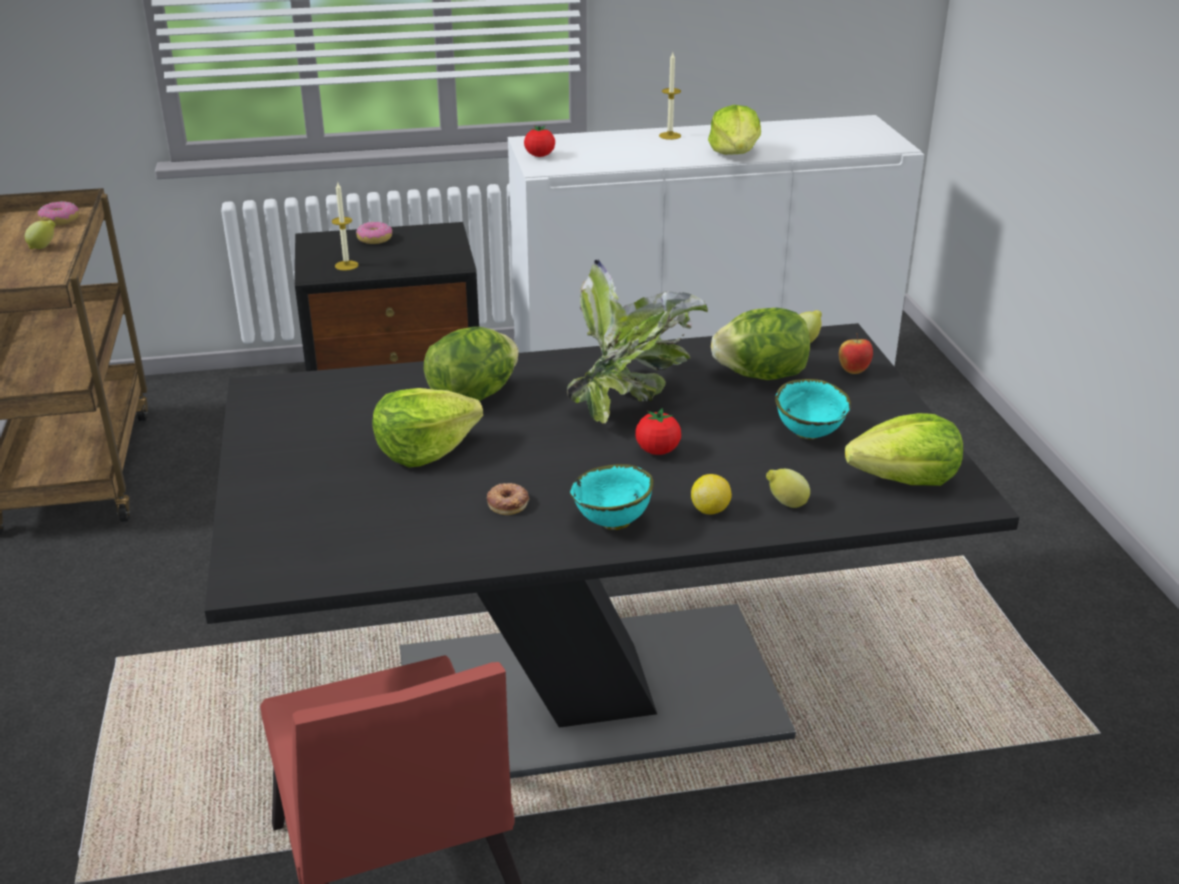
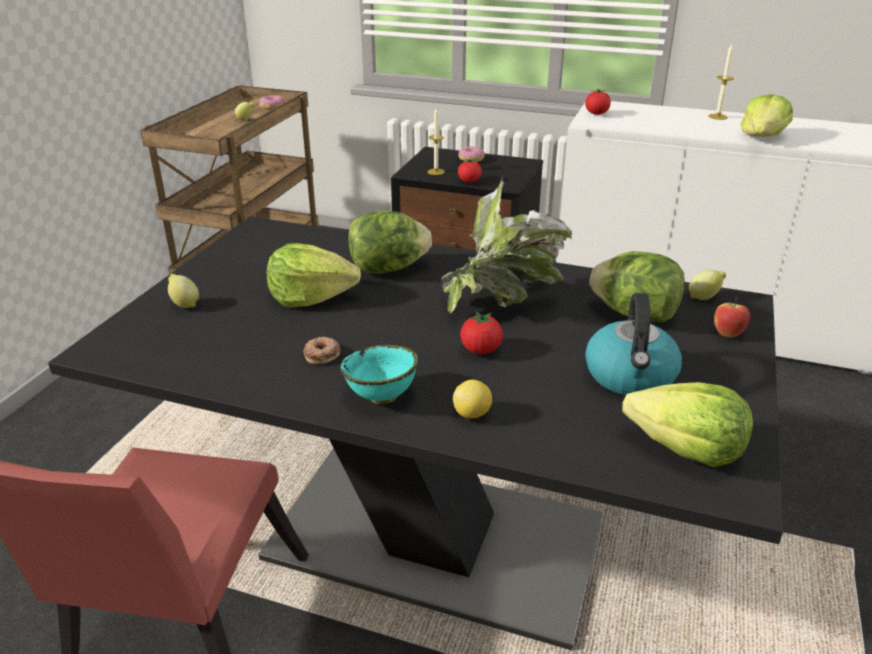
camera: 30 degrees right, 0 degrees up
lemon [766,469,810,508] -> lemon moved to [168,274,199,308]
turquoise bowl [775,379,851,440] -> kettle [585,293,682,395]
none -> tomato [458,158,482,183]

